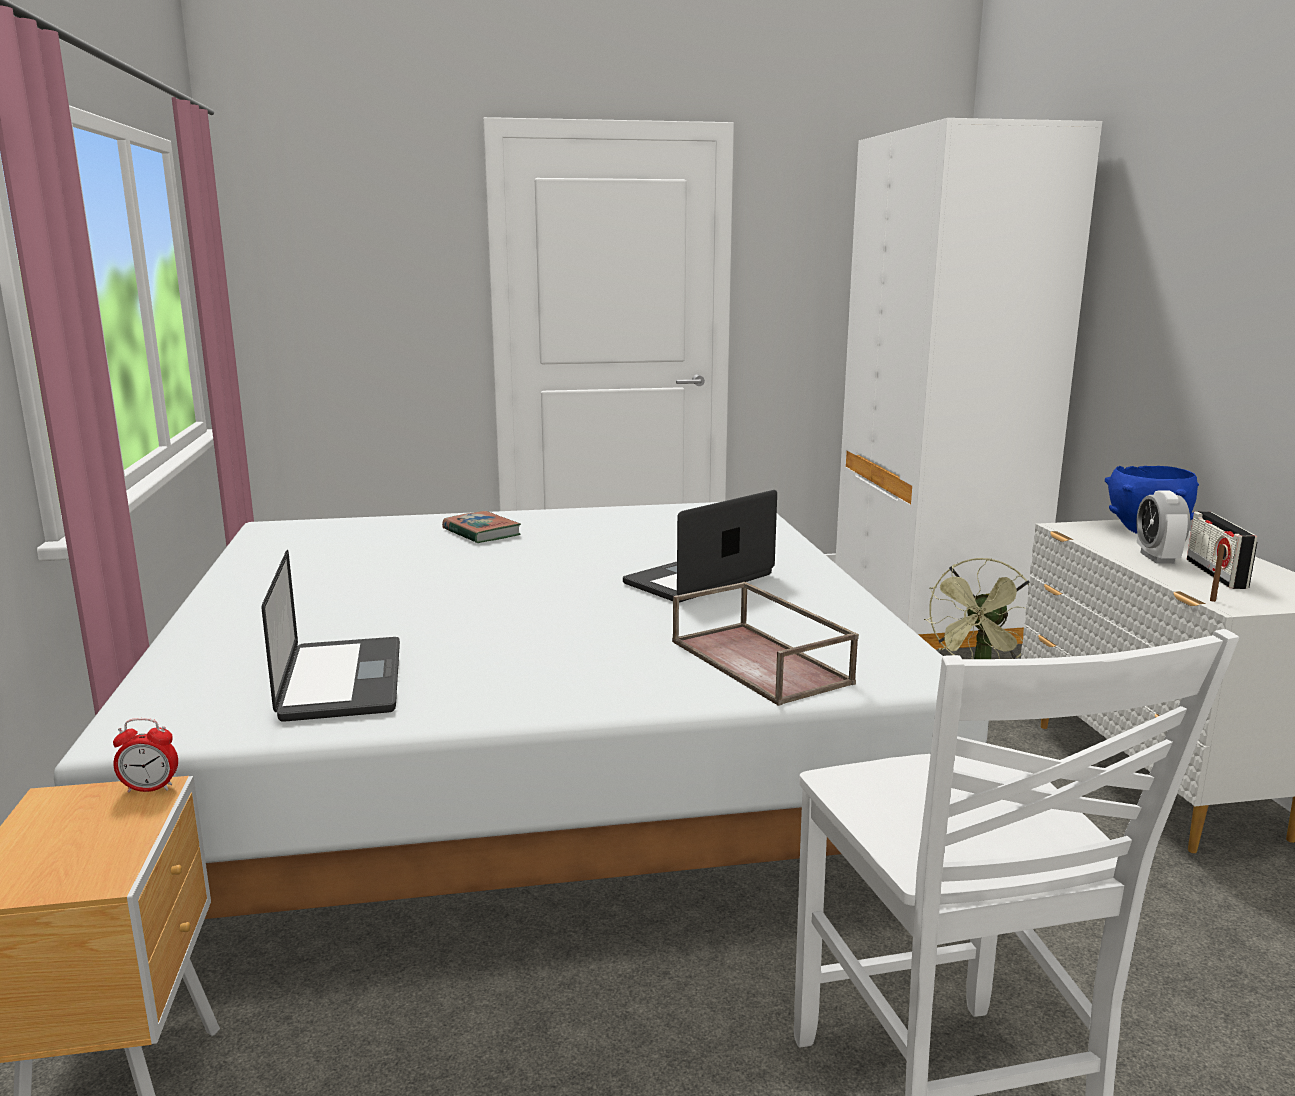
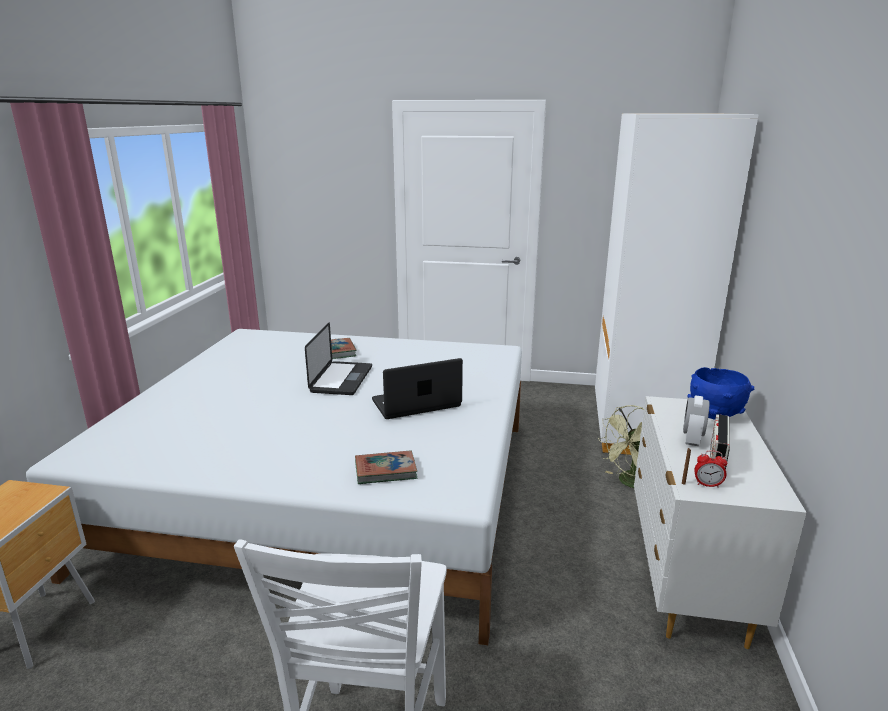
camera: 20 degrees right, 5 degrees up
alarm clock [113,718,178,793] -> alarm clock moved to [694,450,727,488]
laptop [262,550,400,722] -> laptop moved to [305,322,372,395]
brown tray [672,582,859,706] -> book [355,450,417,484]

